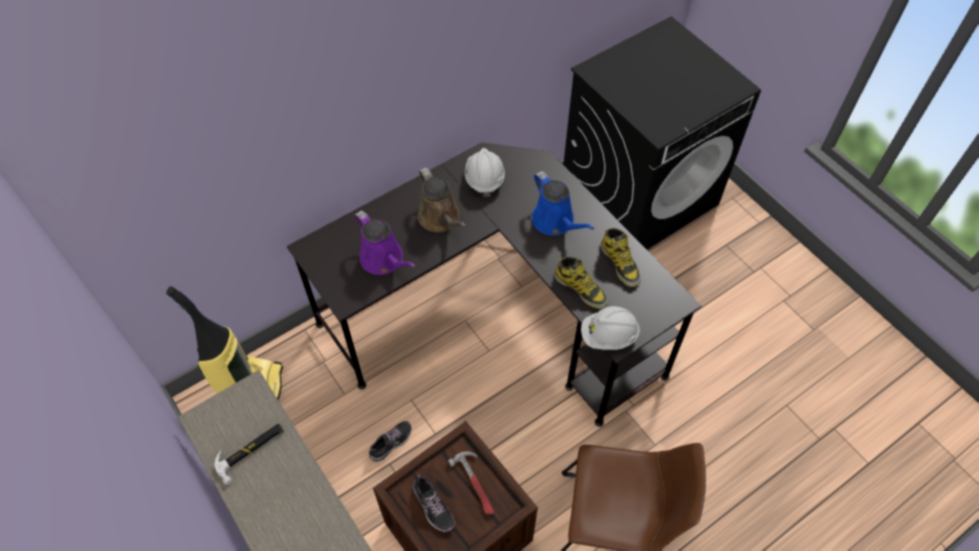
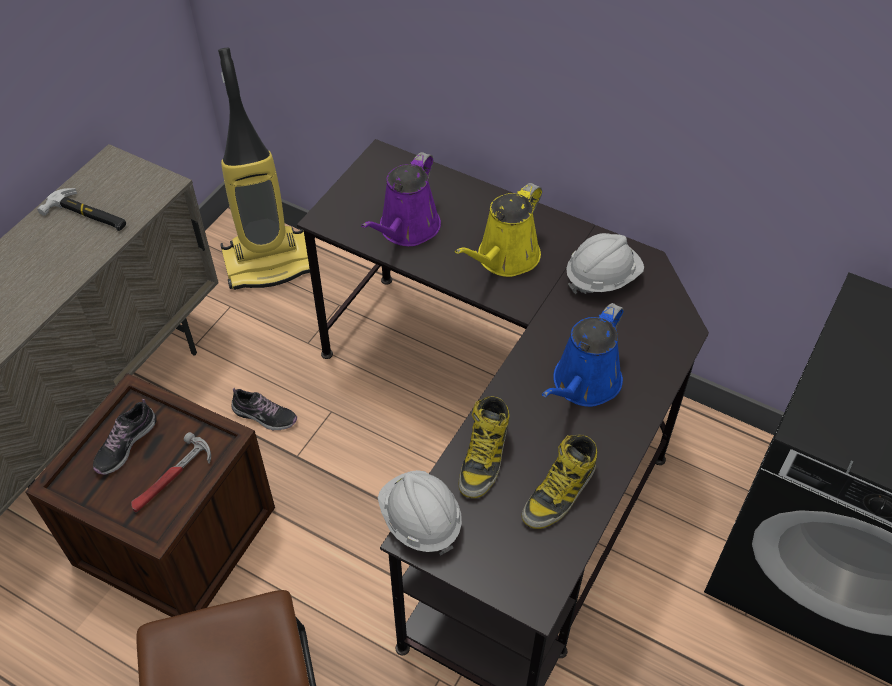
camera: 65 degrees right, 5 degrees down
brown watering can [418,168,466,232] -> yellow watering can [455,183,542,277]

